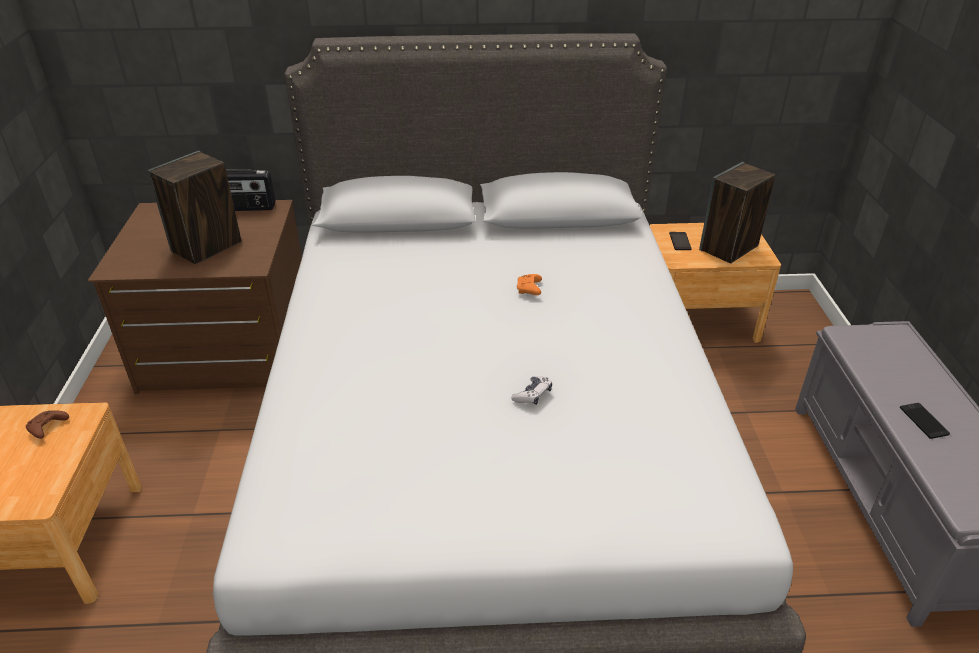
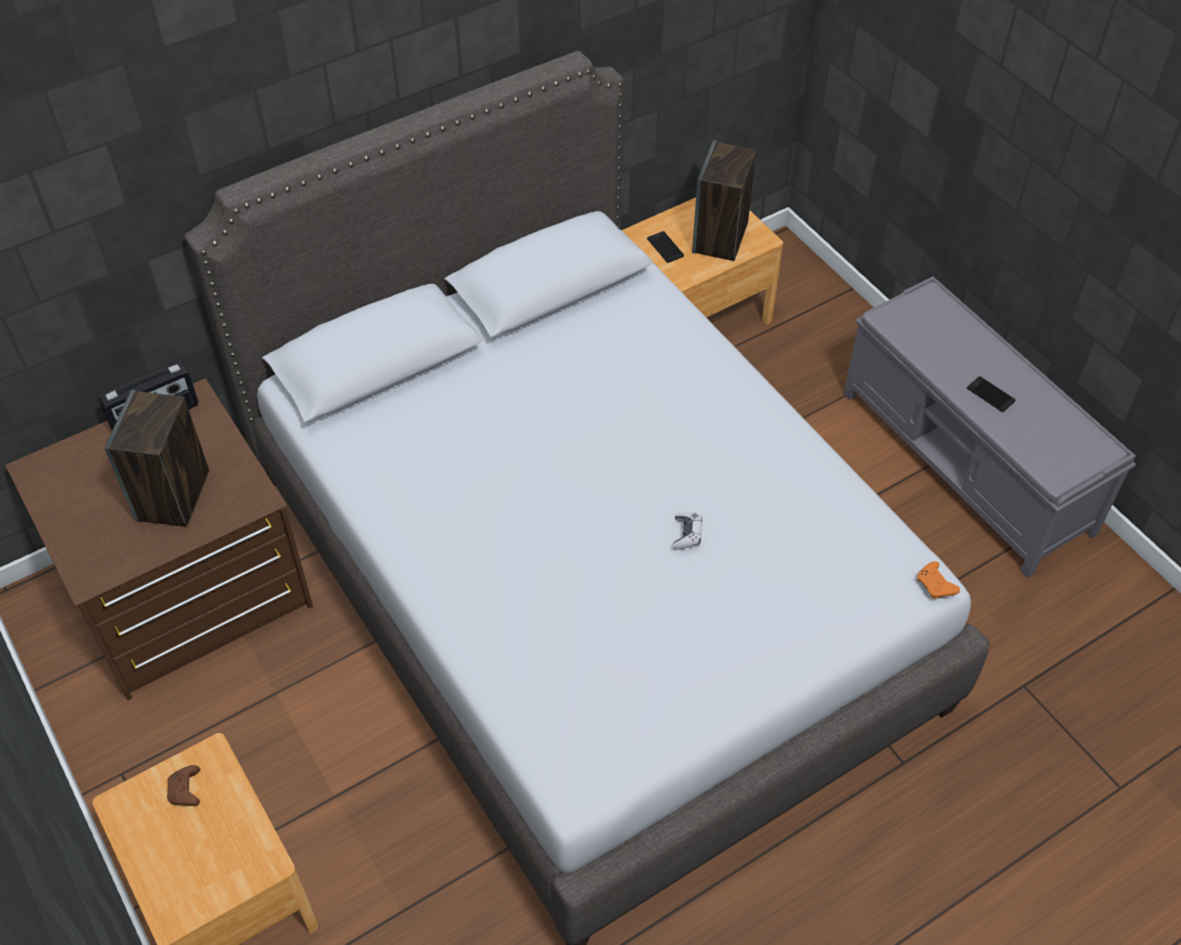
camera: 30 degrees left, 15 degrees up
orange game controller [517,274,542,295] -> orange game controller moved to [917,561,960,599]

